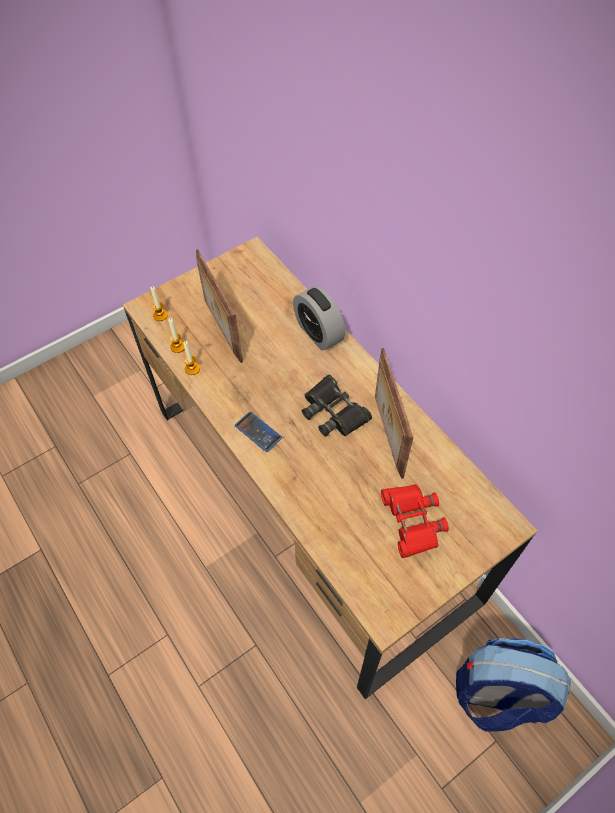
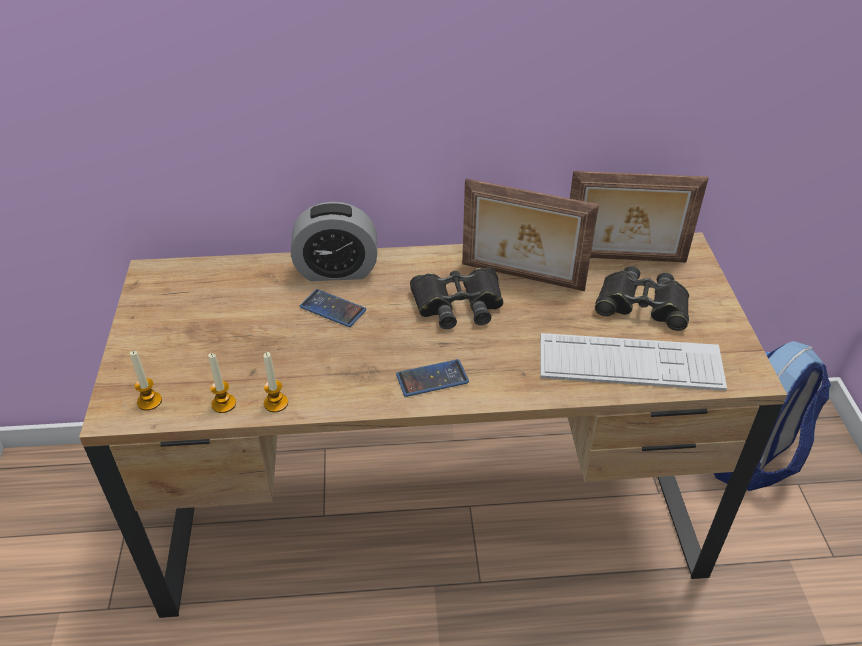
camera: 60 degrees left, 15 degrees down
picture frame [196,249,243,363] -> picture frame moved to [570,171,709,262]
red binoculars [381,484,449,558] -> black binoculars [595,266,689,331]
none -> phone [300,289,366,327]
none -> keyboard [540,333,727,391]

